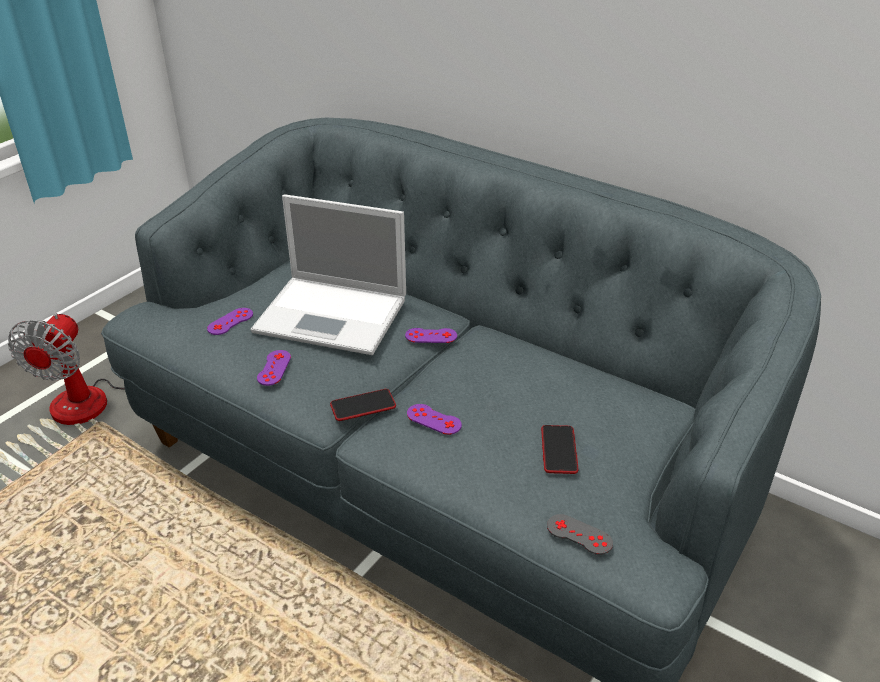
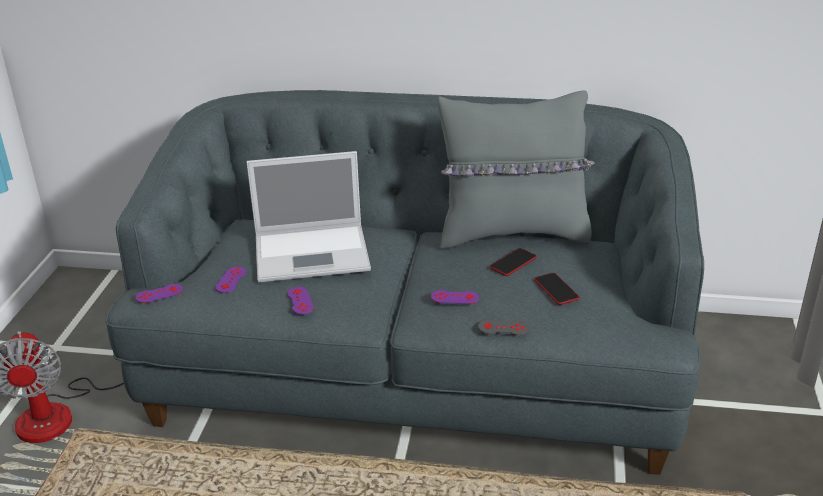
camera: 25 degrees left, 5 degrees down
phone [330,389,396,421] -> phone moved to [489,248,537,276]
purple game controller [405,328,457,343] -> purple game controller moved to [135,284,183,303]
grey game controller [547,514,613,555] -> grey game controller moved to [478,320,529,335]
none -> grey pillow [438,90,594,249]

